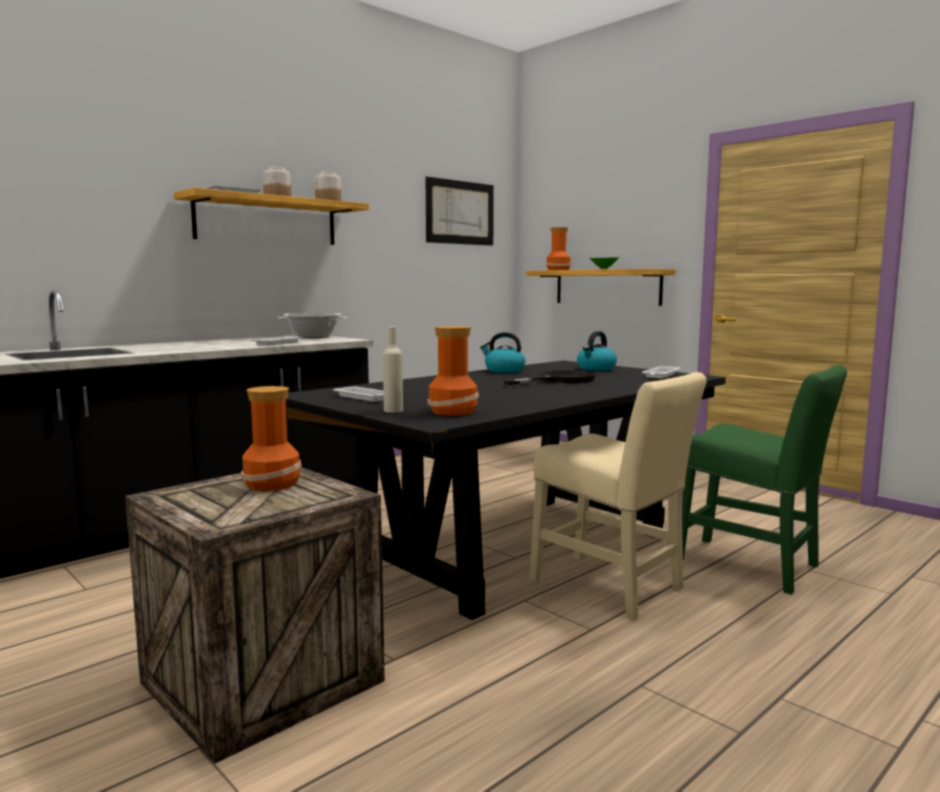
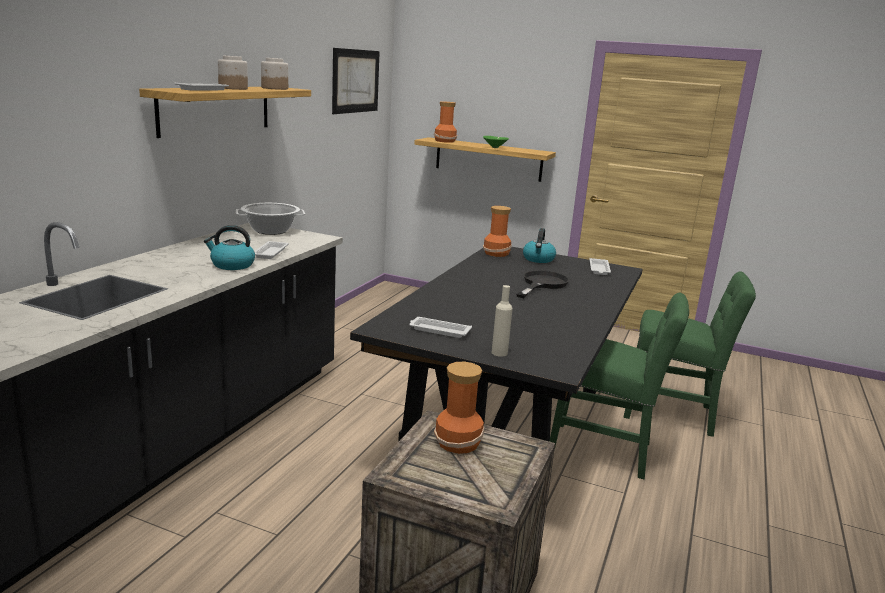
camera: 25 degrees left, 10 degrees up
vase [427,326,479,416] -> vase moved to [483,206,512,257]
kettle [480,332,525,373] -> kettle moved to [204,225,255,270]
beige chair [529,372,707,621] -> green chair [550,293,689,479]

